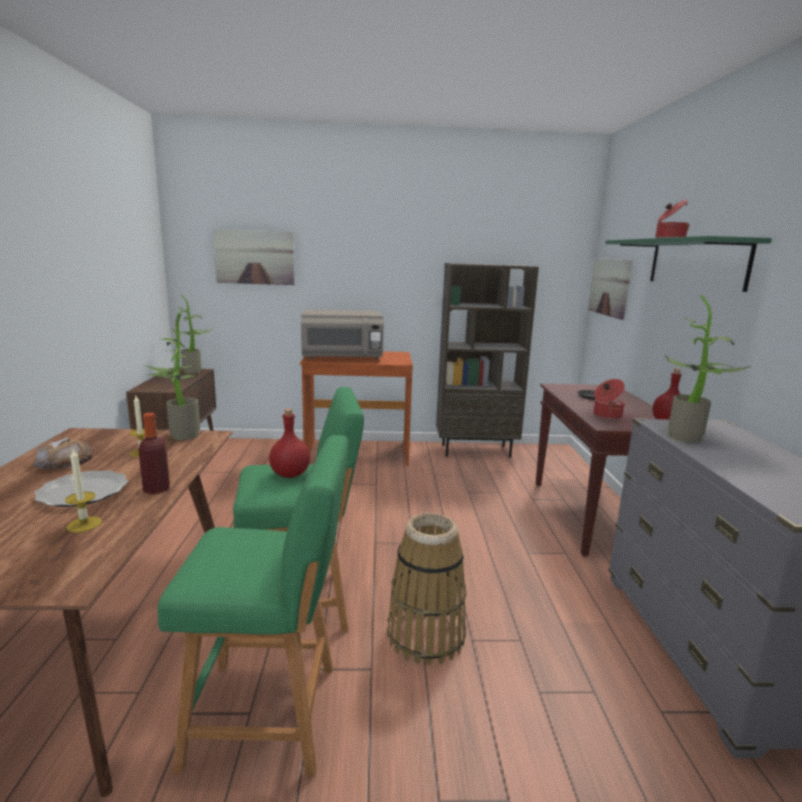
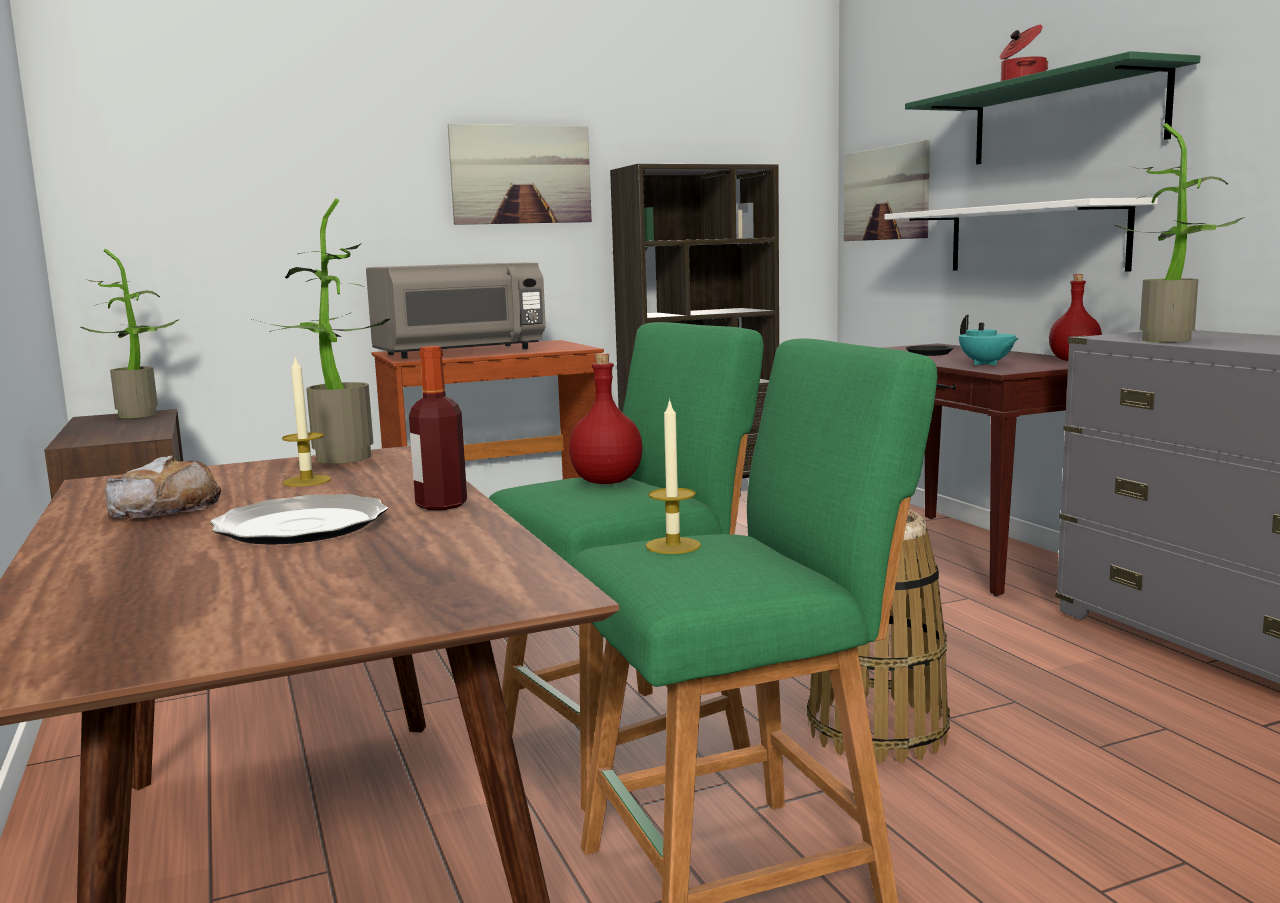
camera: 20 degrees left, 5 degrees down
candle [65,449,102,533] -> candle moved to [646,398,701,554]
picture [213,229,294,285] -> picture moved to [448,124,592,225]
cooking pot [594,379,625,420] -> turquoise teapot [959,315,1019,365]
none -> white shelf [884,198,1158,272]

